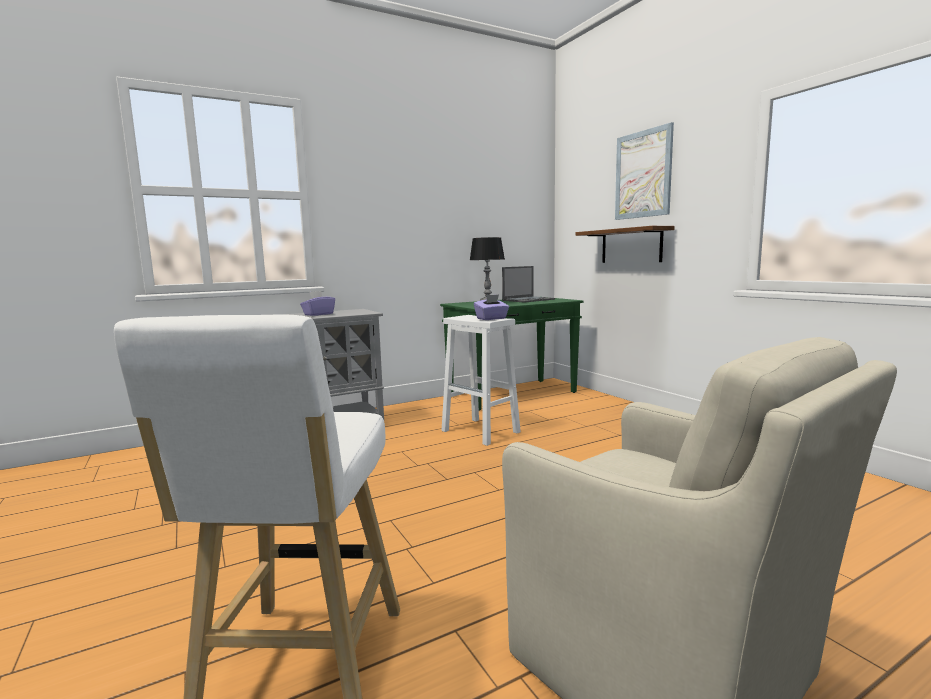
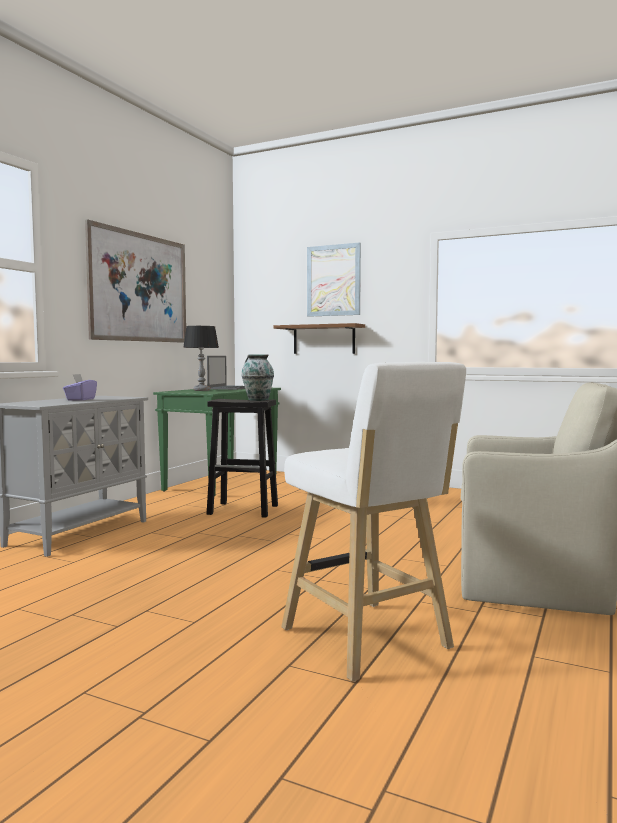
camera: 35 degrees left, 5 degrees down
white stool [442,315,521,446] -> black stool [207,399,278,518]
purple tissue box [474,294,509,320] -> vase [242,354,274,401]
none -> picture [85,219,186,343]

